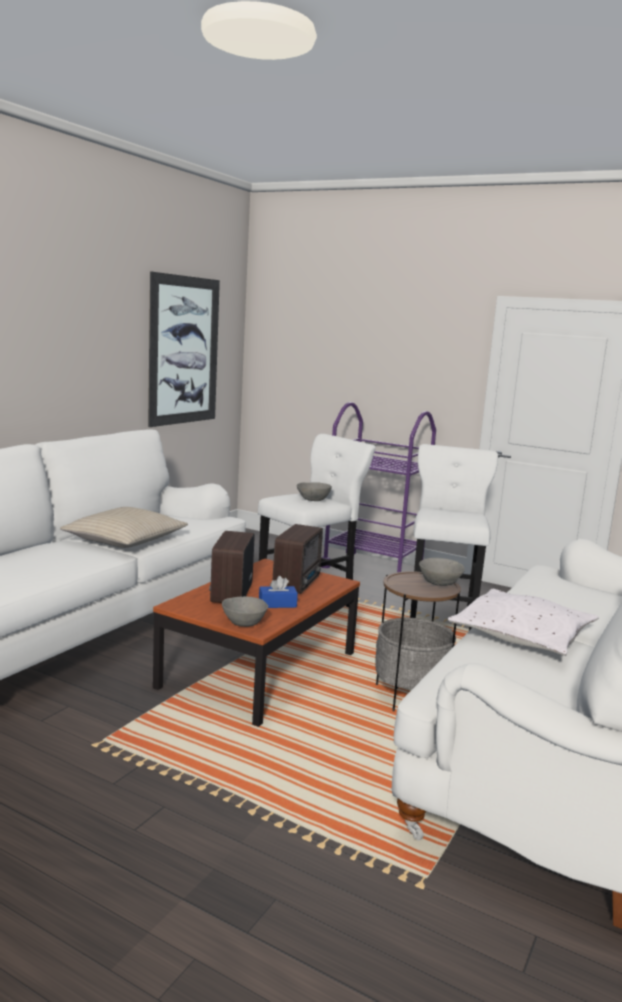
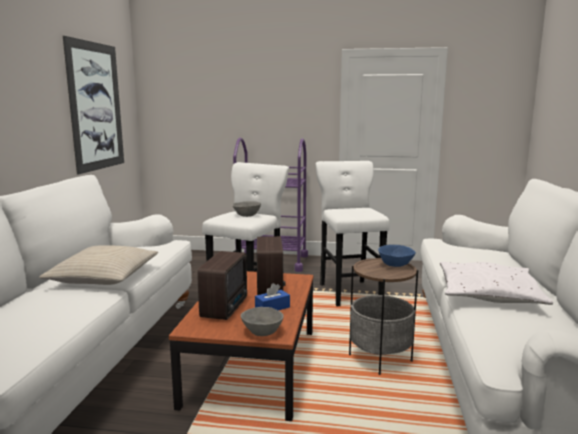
camera: 20 degrees left, 0 degrees up
radio [209,531,255,603] -> radio turned 150 degrees counterclockwise [197,251,247,320]
grey bowl [419,558,465,586] -> blue bowl [378,245,416,267]

